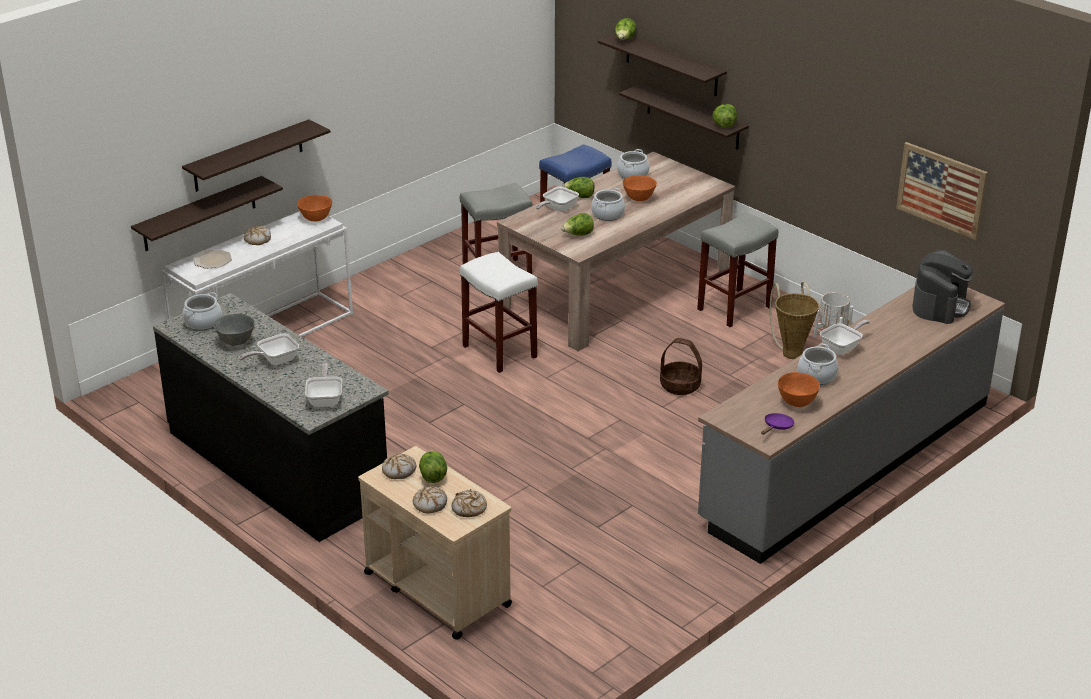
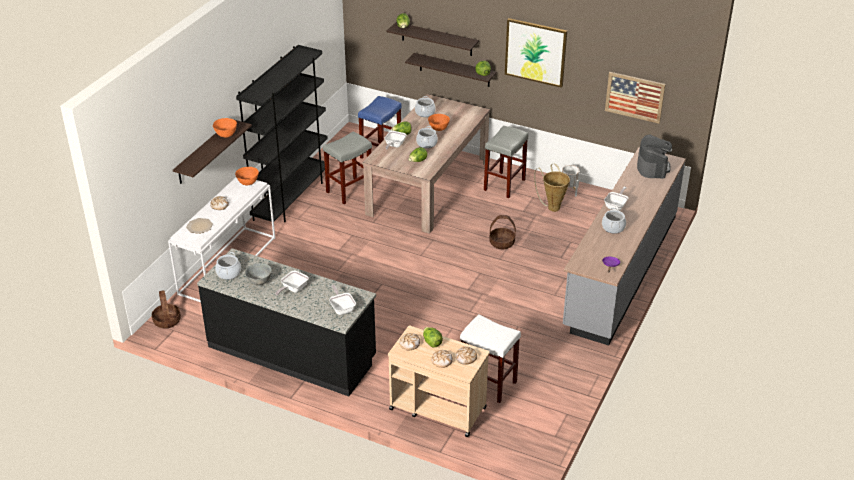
camera: 20 degrees left, 5 degrees up
shelf [131,176,283,251] -> none
white stool [460,252,538,373] -> white stool moved to [460,314,521,403]
orange bowl [778,372,820,407] -> orange bowl moved to [213,118,237,138]
none -> basket [152,290,181,329]
none -> black bookcase [236,45,328,222]
none -> picture [505,18,567,88]

